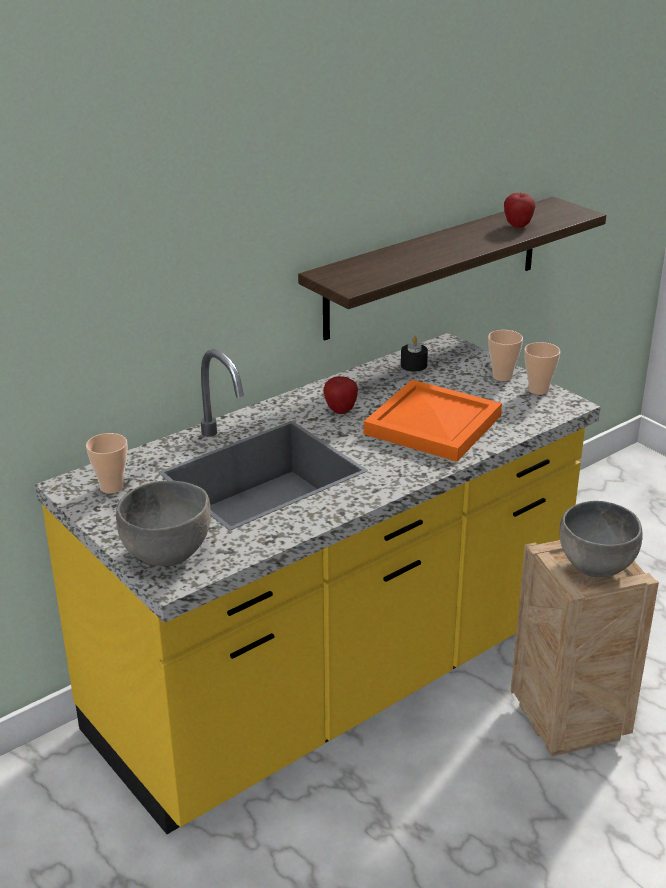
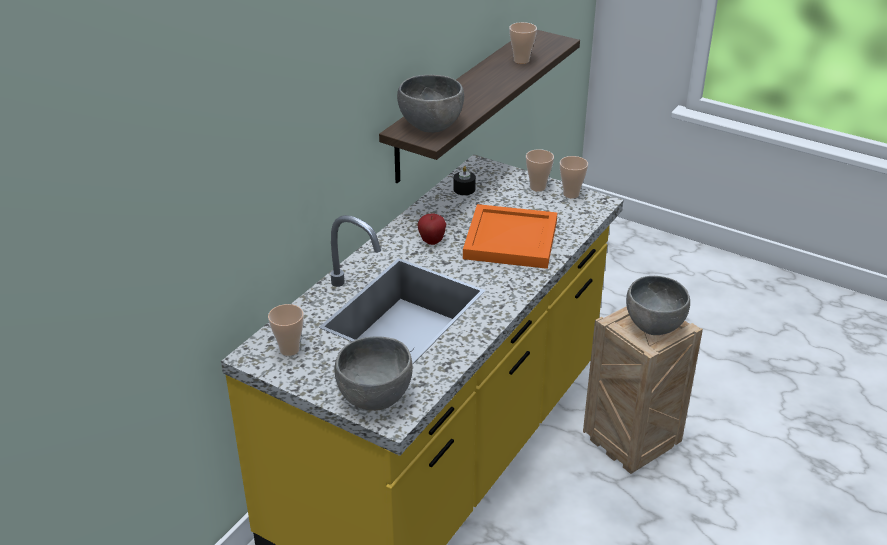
camera: 20 degrees left, 5 degrees up
apple [504,193,536,228] -> cup [509,22,537,64]
none -> grey bowl [397,75,464,133]

